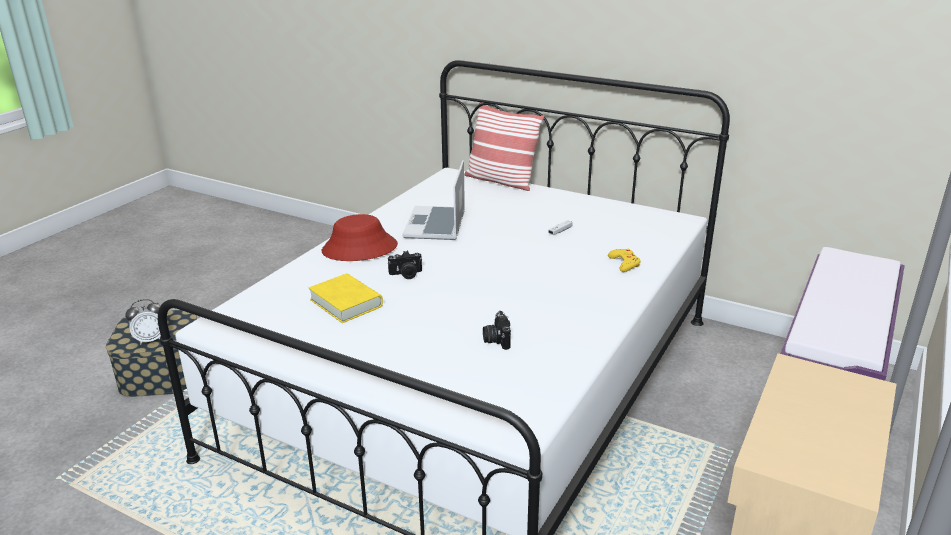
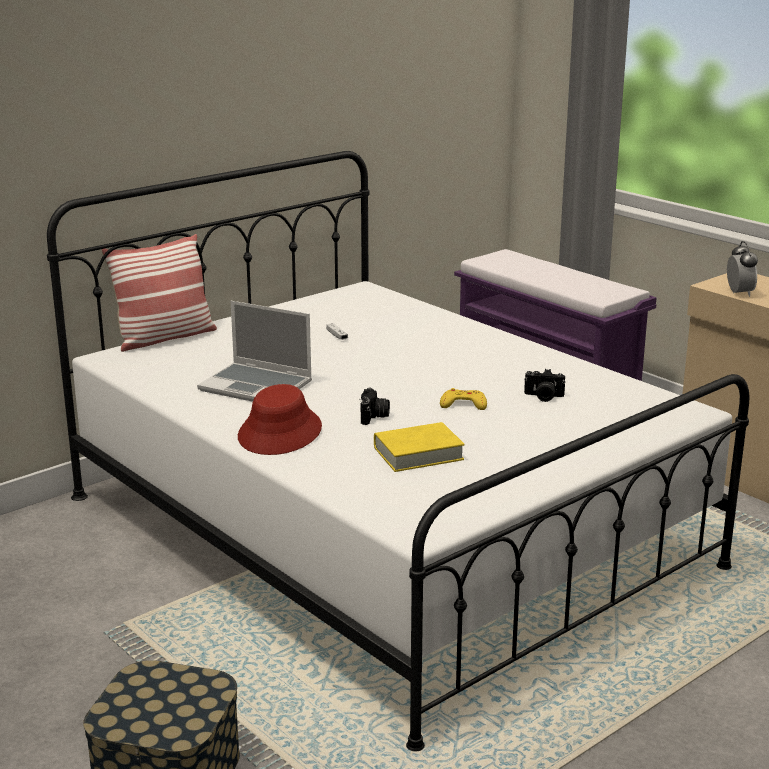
camera: 70 degrees left, 5 degrees down
alarm clock [125,299,161,345] -> alarm clock moved to [727,241,758,297]
yellow game controller [608,249,641,272] -> yellow game controller moved to [440,388,487,410]

